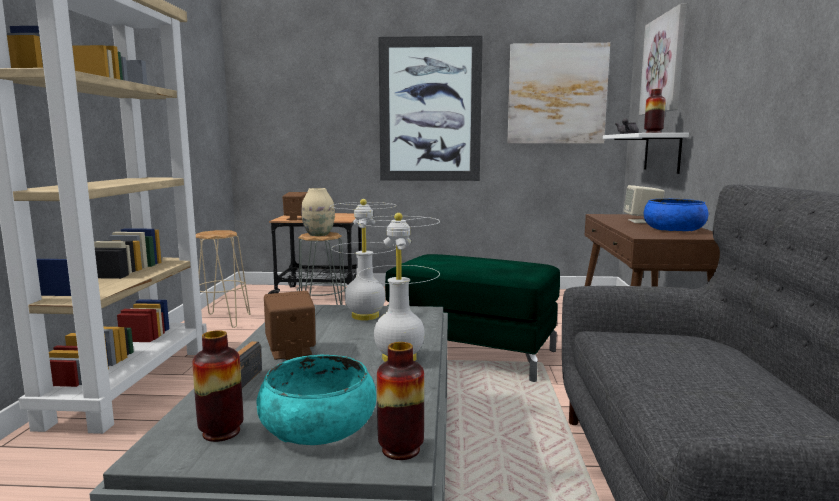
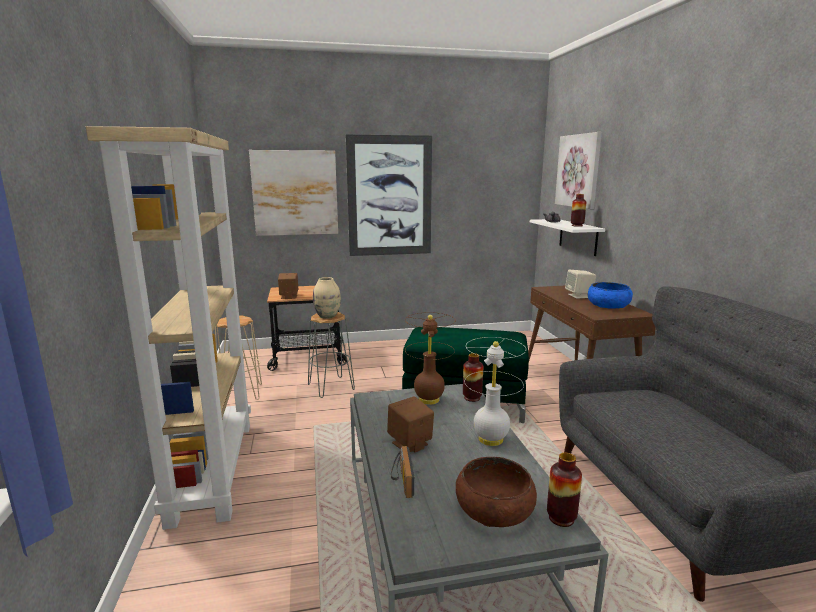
camera: 15 degrees left, 5 degrees up
vase [192,330,243,442] -> vase moved to [463,353,483,402]
turquoise bowl [257,355,376,445] -> brown bowl [456,457,537,527]
white table lamp [330,199,396,321] -> brown table lamp [405,312,455,405]
picture [507,43,610,144] -> picture moved to [249,150,338,236]

